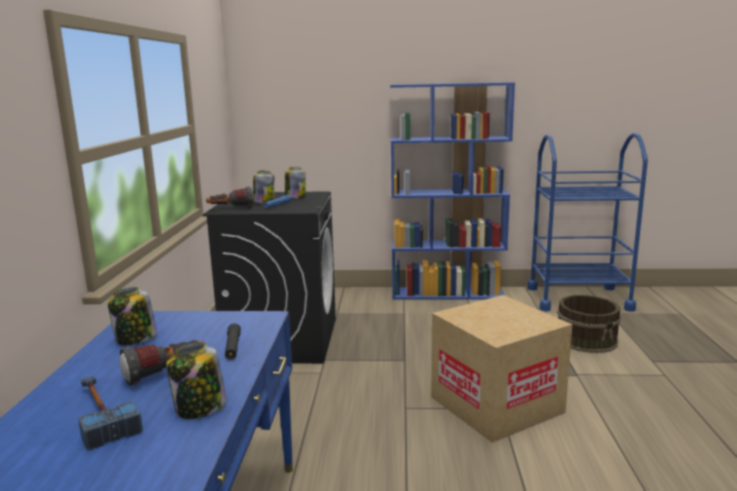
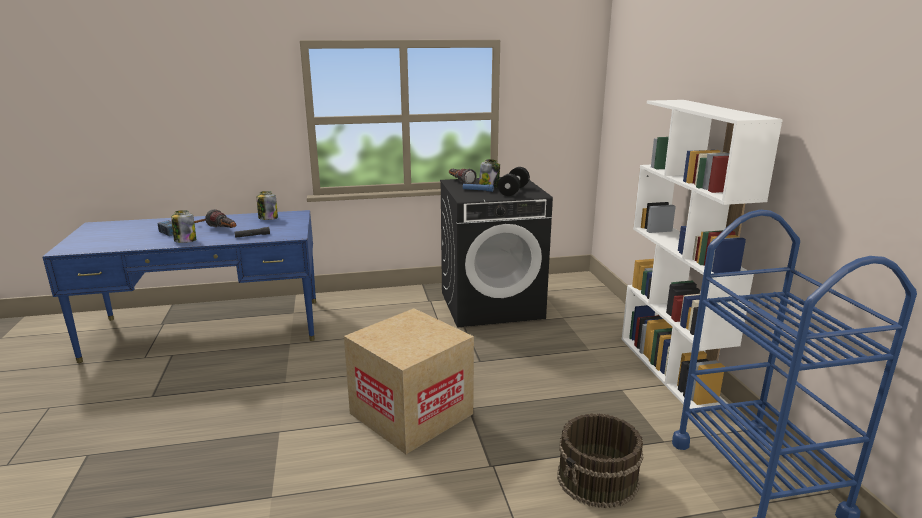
camera: 75 degrees right, 5 degrees up
jar [285,167,306,198] -> black dumbbell [498,167,530,196]
blue bookcase [390,82,515,300] -> white bookcase [622,100,783,409]

